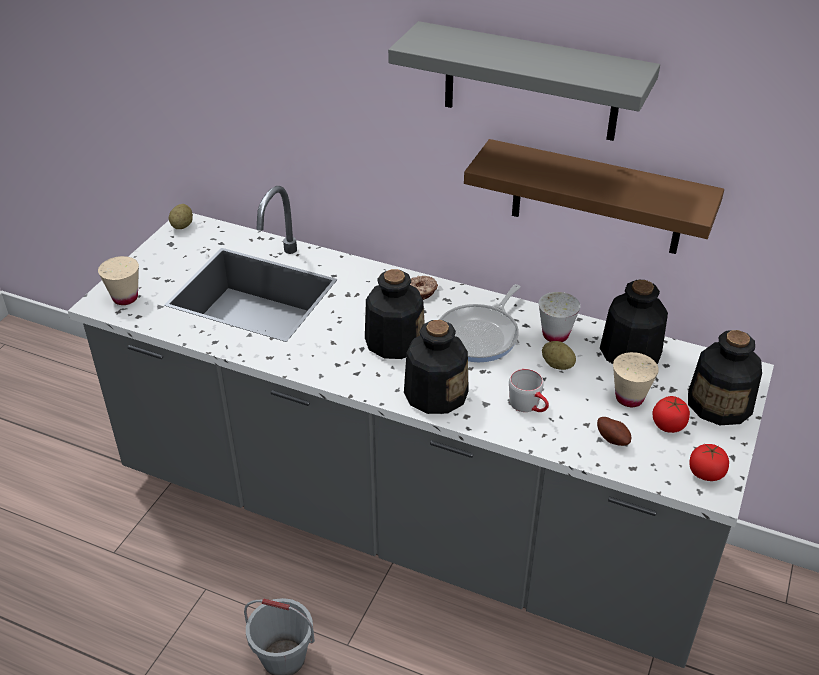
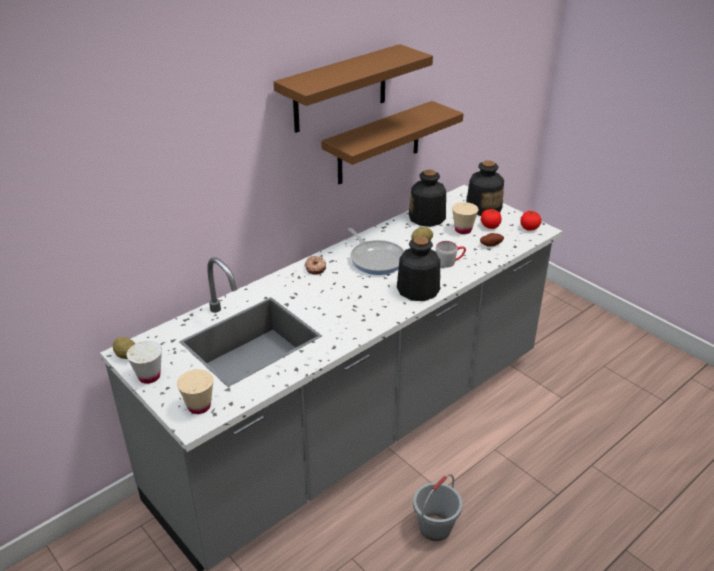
camera: 65 degrees left, 5 degrees down
bottle [365,269,425,359] -> none
grey shelf [388,21,660,141] -> brown shelf [274,44,433,133]
white cup [539,292,580,342] -> white cup moved to [127,341,162,384]

